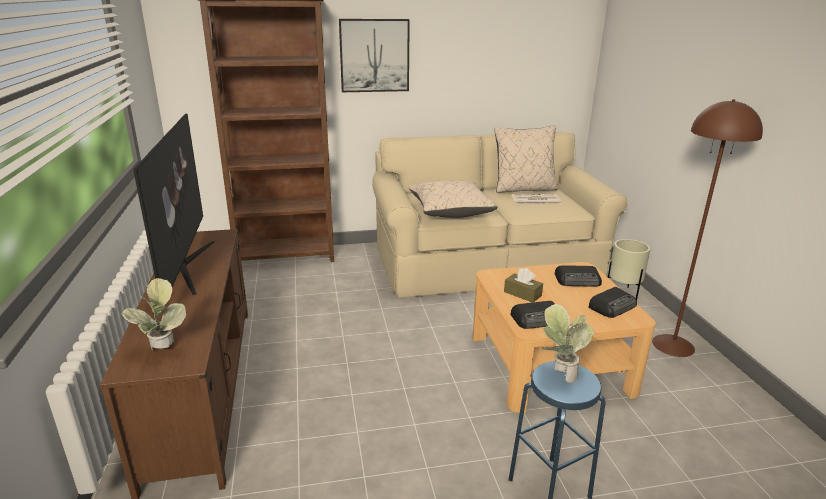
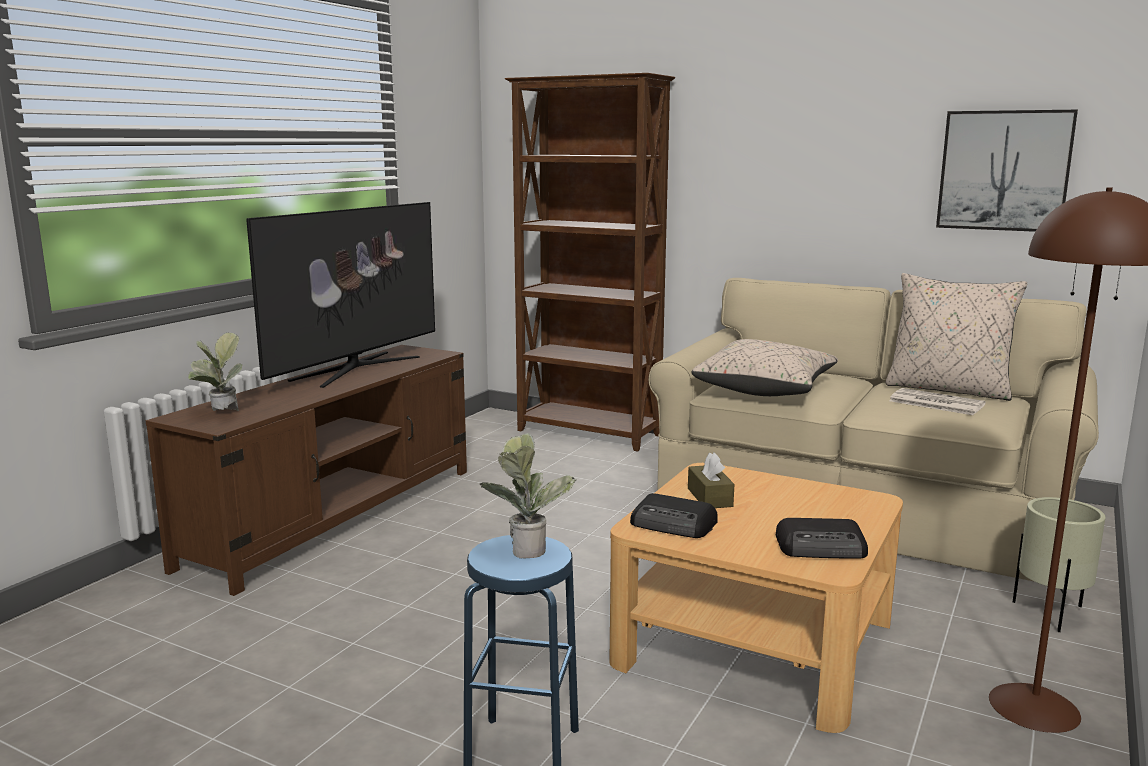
camera: 40 degrees right, 10 degrees down
picture [339,19,410,92] -> picture moved to [936,110,1078,232]
radio [555,265,602,286] -> none

